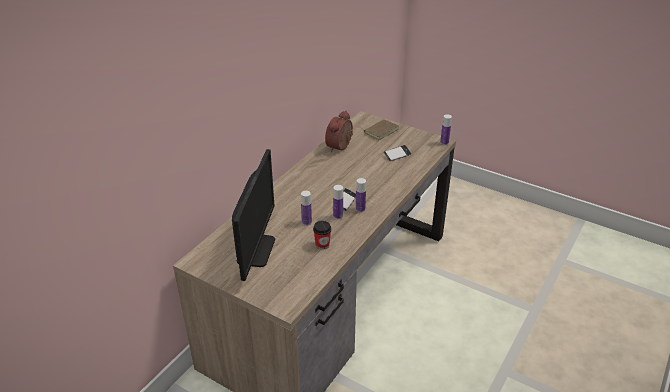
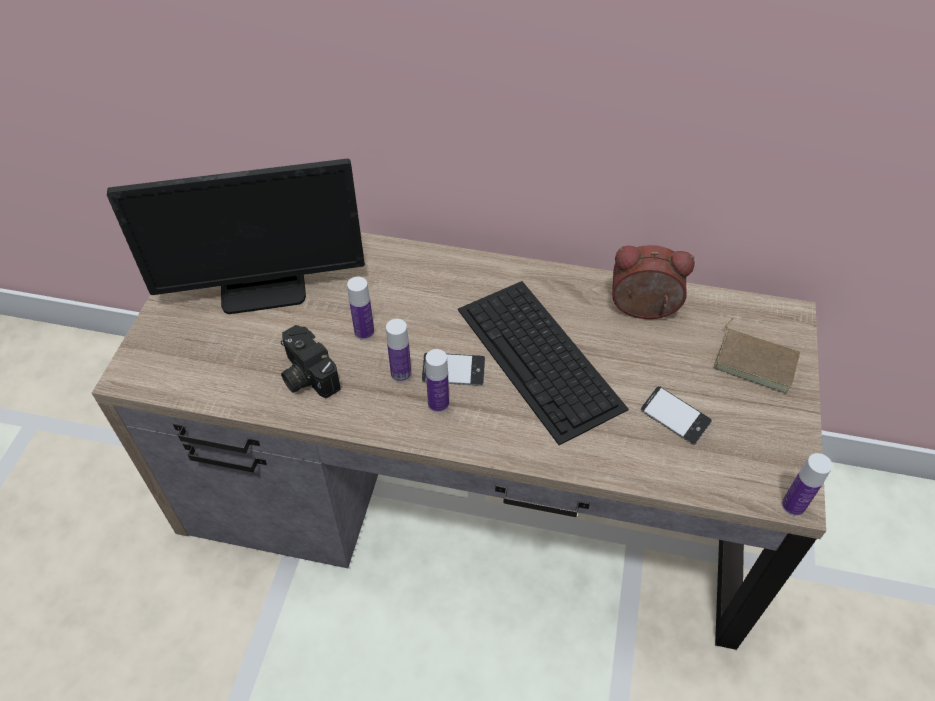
camera: 70 degrees right, 15 degrees up
cup [313,221,331,250] -> camera [281,325,341,399]
none -> keyboard [458,281,629,445]

